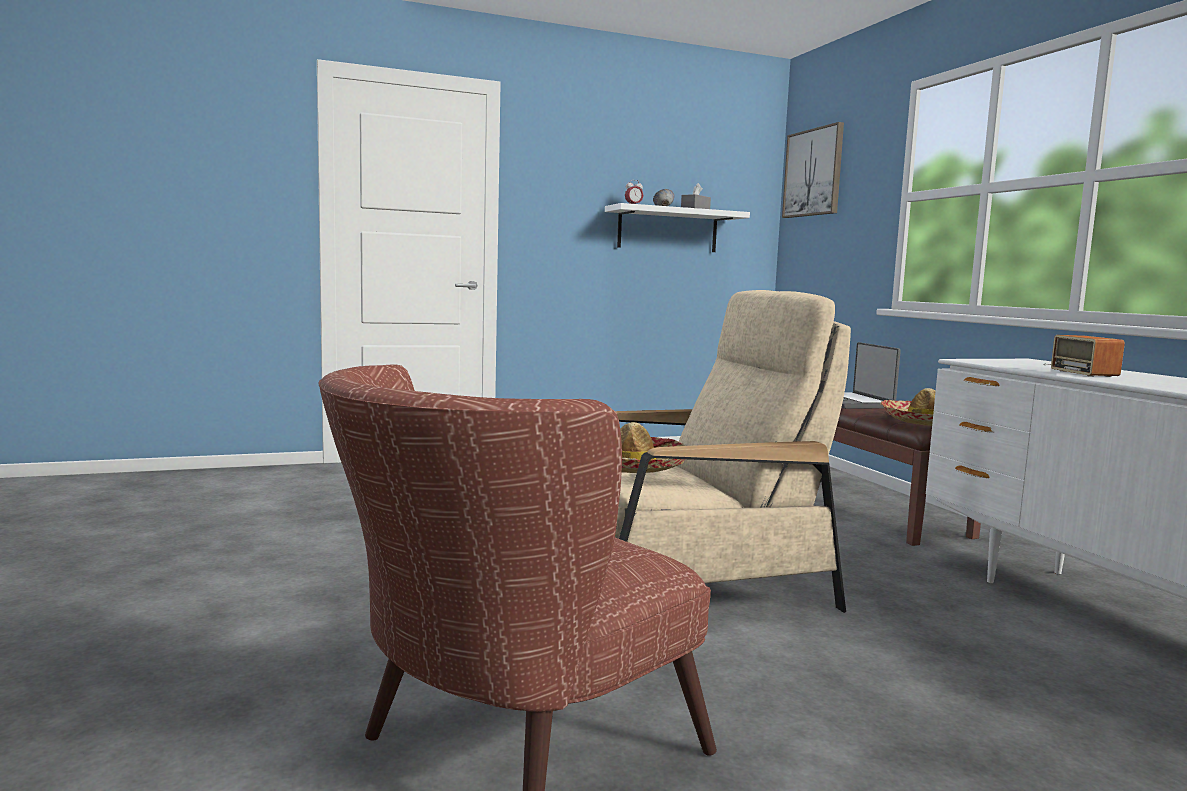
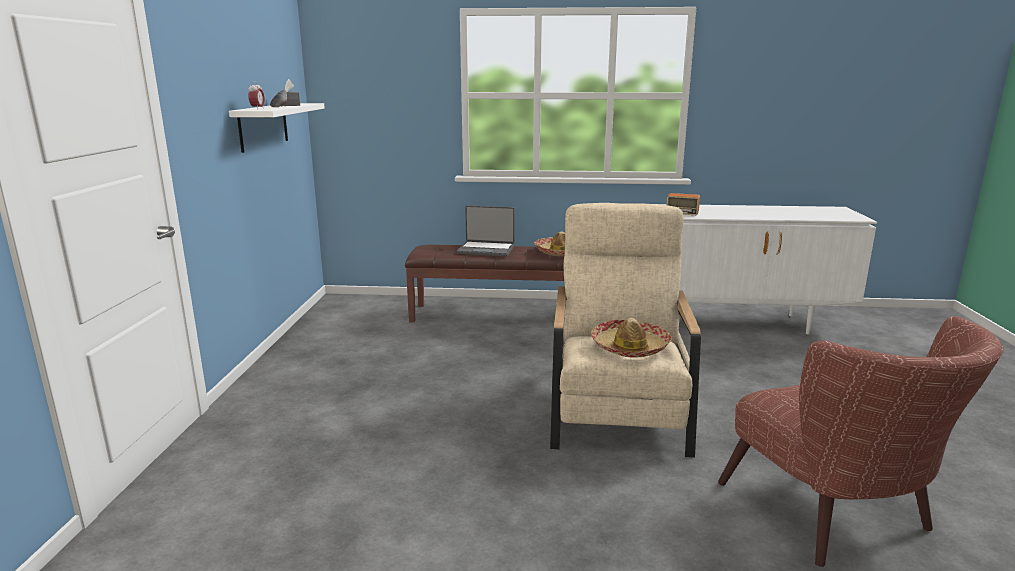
camera: 65 degrees left, 10 degrees up
picture [782,122,844,218] -> none

